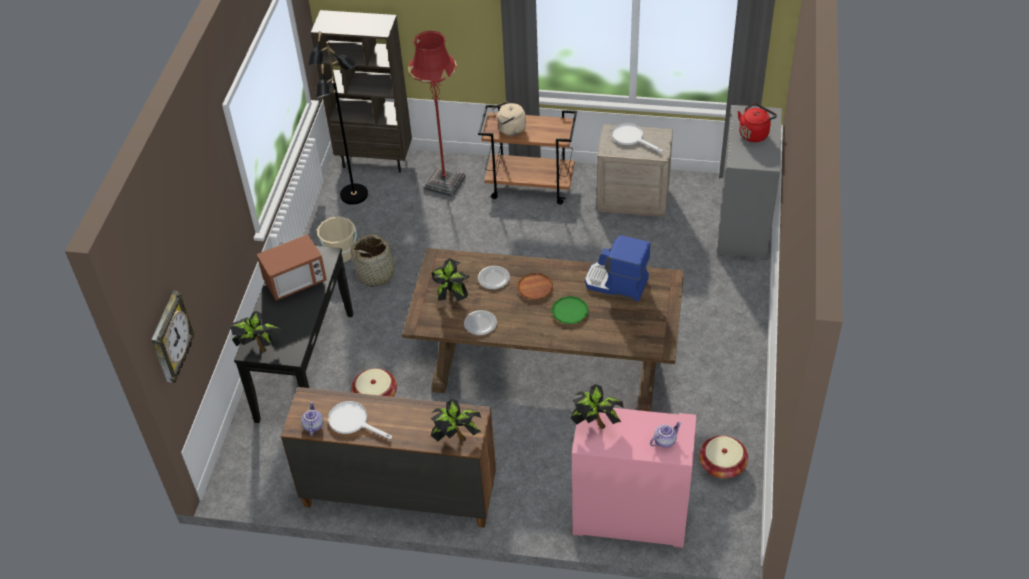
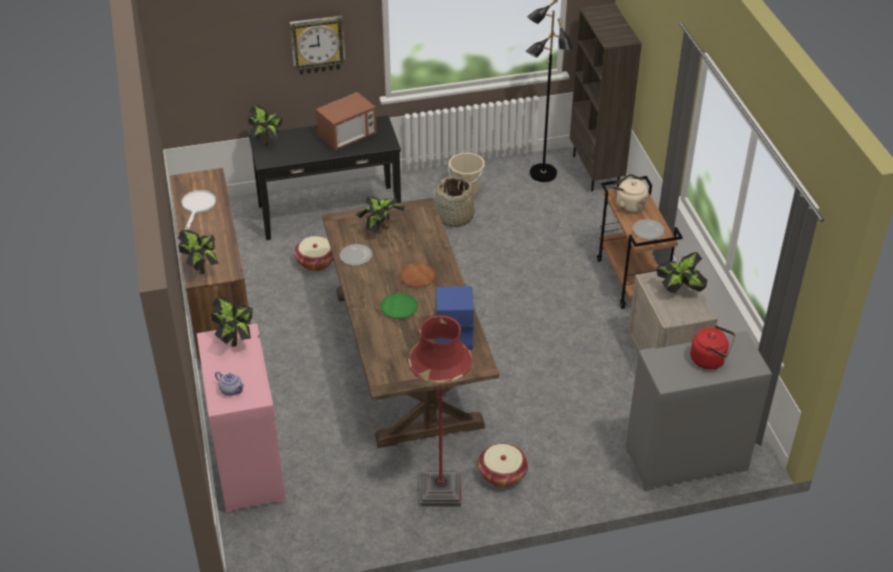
camera: 65 degrees right, 5 degrees down
wall clock [151,291,195,382] -> wall clock moved to [290,15,346,75]
microwave [257,234,327,301] -> microwave turned 75 degrees counterclockwise [316,92,377,151]
teapot [301,402,324,436] -> none
red floor lamp [408,31,466,197] -> red floor lamp moved to [408,315,473,507]
plate [478,266,510,289] -> plate moved to [633,219,664,240]
white frying pan [612,123,662,152] -> potted plant [656,252,707,293]
basket [699,436,748,479] -> basket moved to [478,443,528,487]

